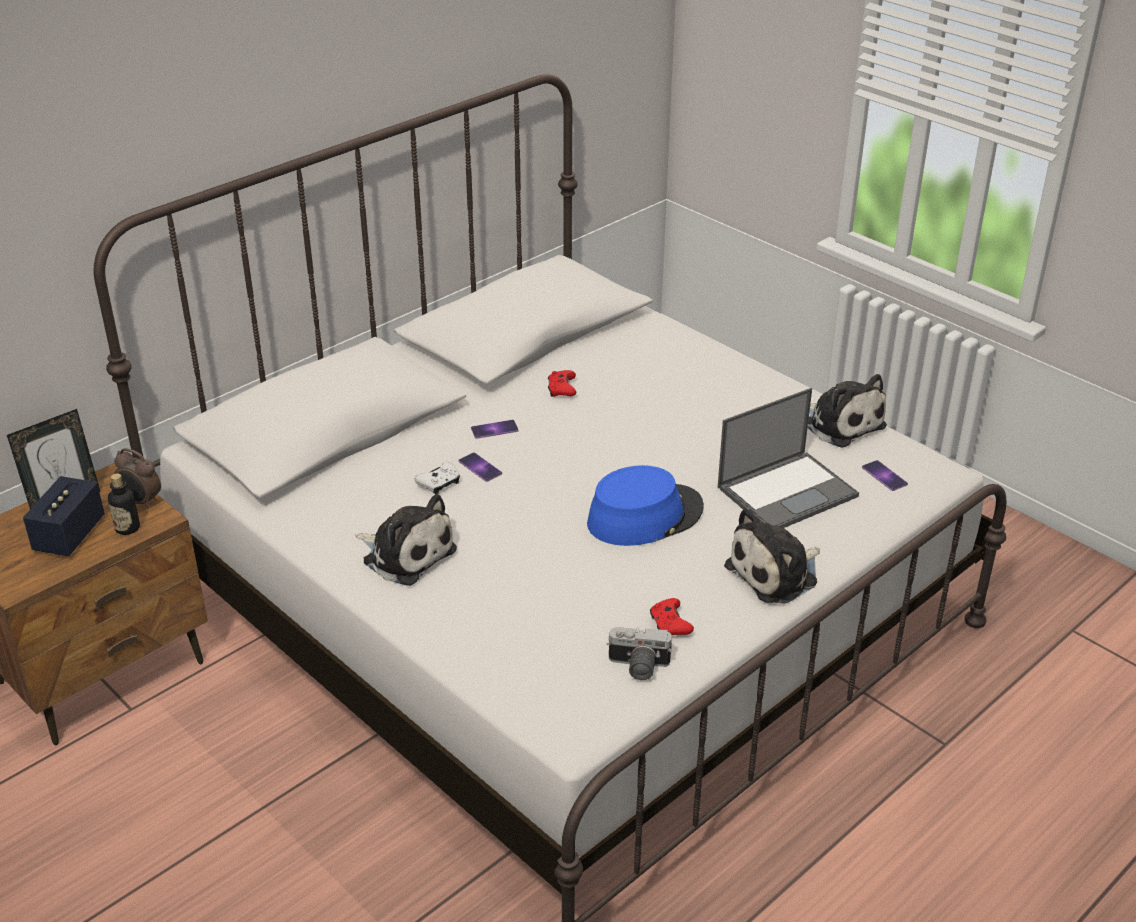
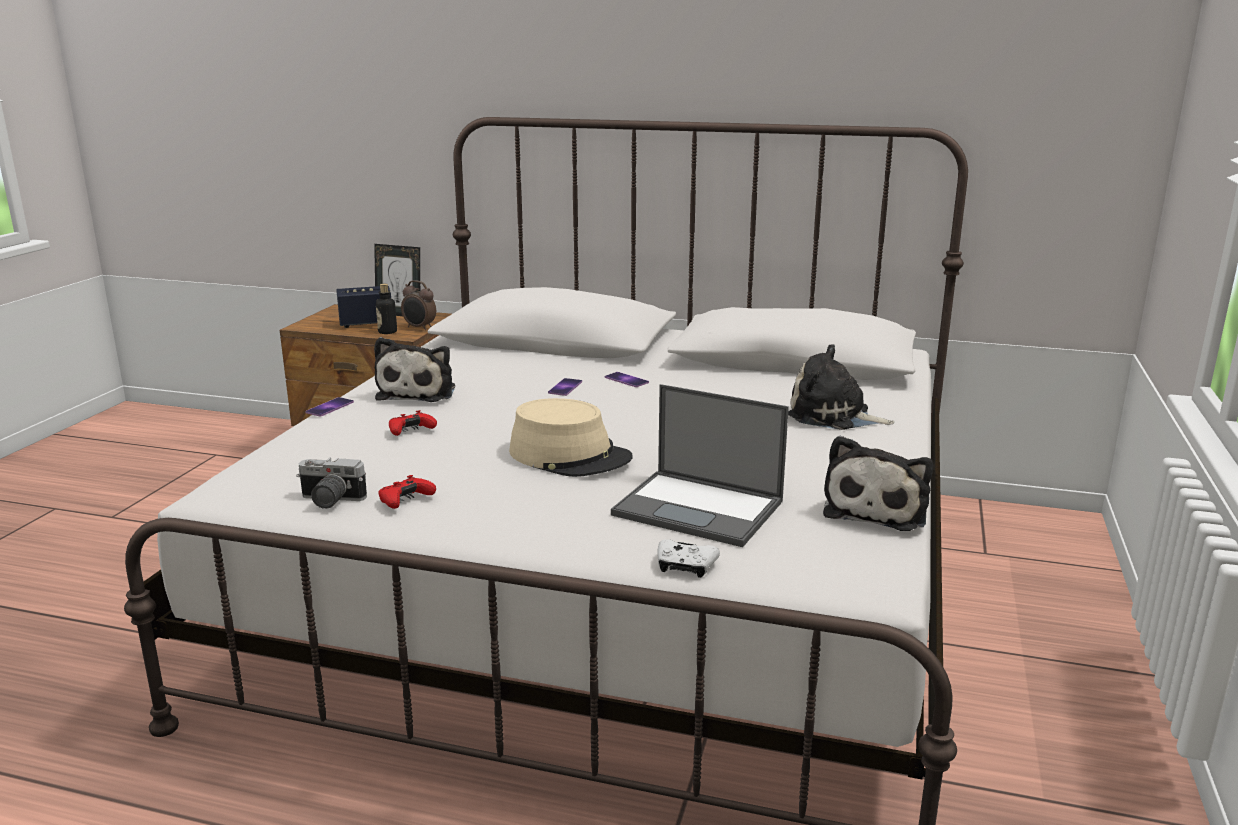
camera: 60 degrees right, 15 degrees down
alarm clock [114,448,161,509] -> alarm clock turned 60 degrees counterclockwise [401,280,436,330]
white game controller [415,461,460,494] -> white game controller moved to [657,539,720,578]
red game controller [548,370,576,397] -> red game controller moved to [389,410,437,436]
blue hat [587,465,704,546] -> beige hat [509,398,633,477]
camera [607,627,672,680] -> camera turned 60 degrees counterclockwise [296,458,367,509]
plush toy [724,508,820,604] -> plush toy moved to [788,344,895,430]
phone [862,460,908,491] -> phone moved to [305,397,354,417]

